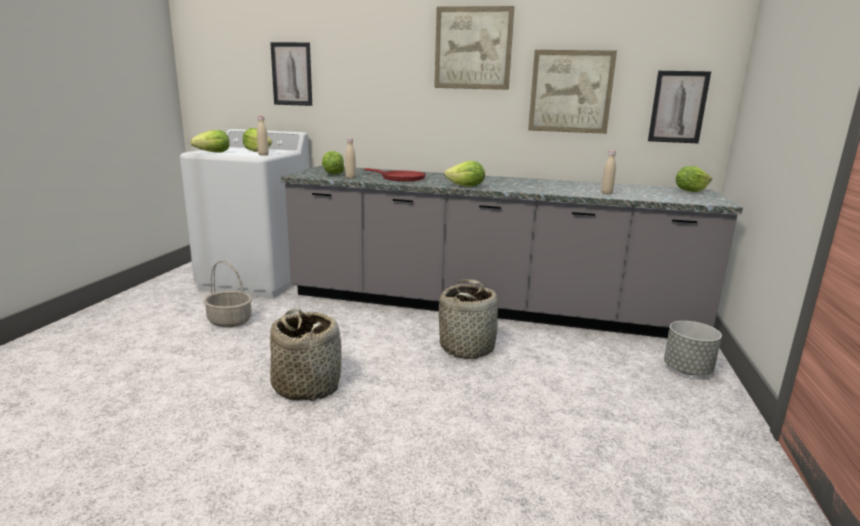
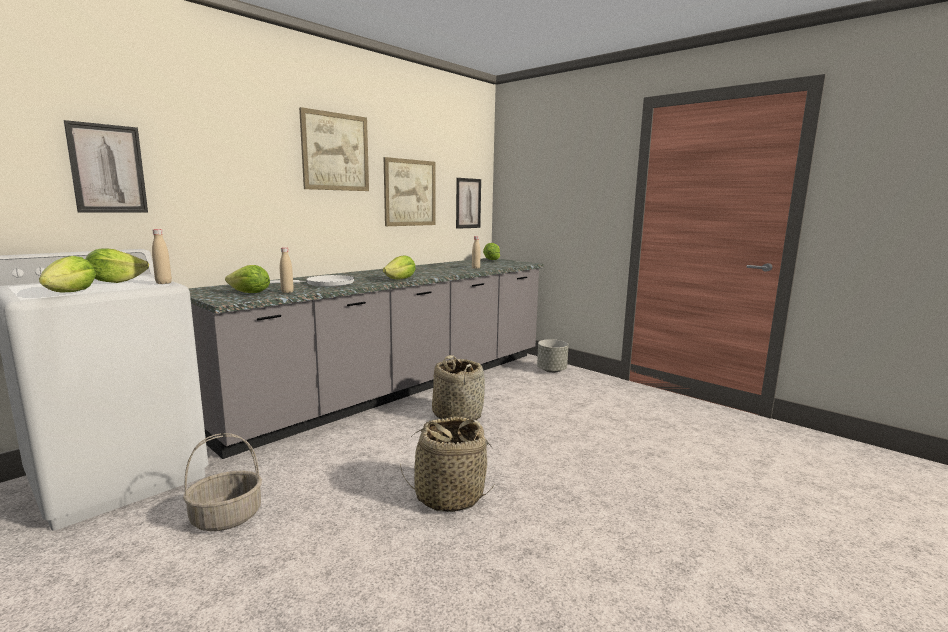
camera: 60 degrees left, 5 degrees down
red frying pan [364,168,426,181] -> white frying pan [270,275,354,287]

